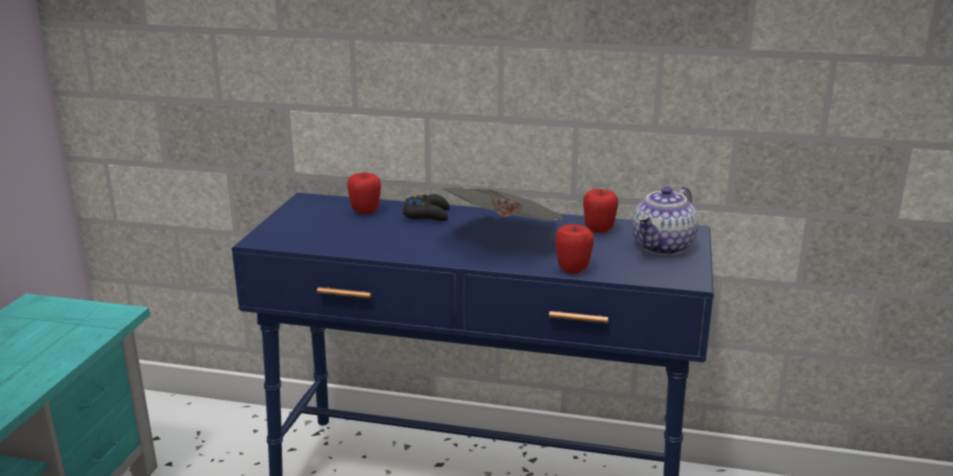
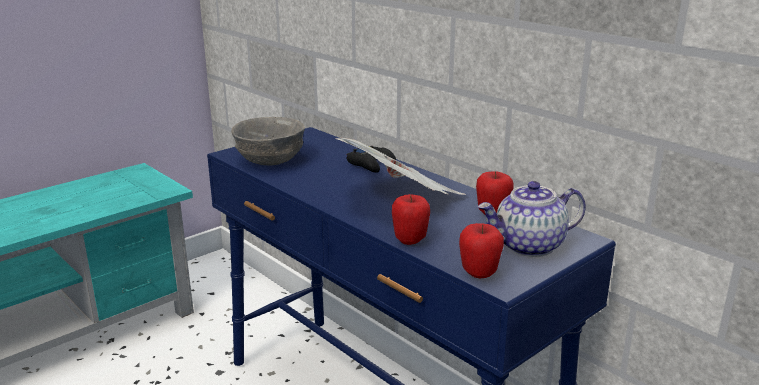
camera: 35 degrees right, 0 degrees up
apple [347,172,381,214] -> apple moved to [459,223,504,278]
none -> grey bowl [231,117,305,165]

